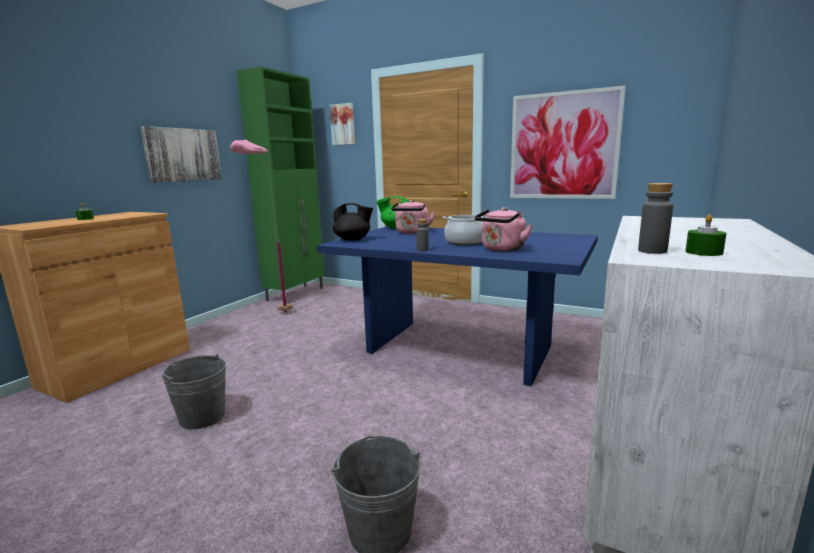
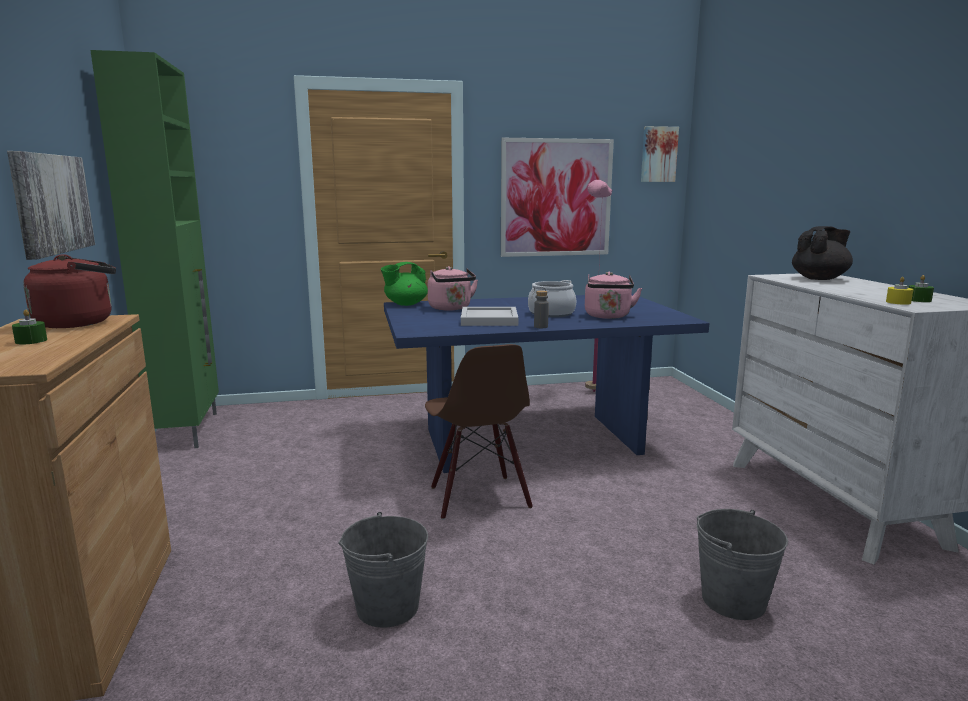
camera: 40 degrees left, 0 degrees up
pink floor lamp [230,140,293,313] -> pink floor lamp moved to [585,180,612,392]
picture [329,103,355,145] -> picture moved to [641,126,679,182]
black teapot [333,203,373,241] -> black teapot moved to [792,226,853,280]
grey bottle [638,183,673,254] -> yellow candle [886,277,913,305]
none -> red kettle [23,254,116,328]
none -> brown chair [425,344,533,520]
none -> white tray [461,307,518,326]

